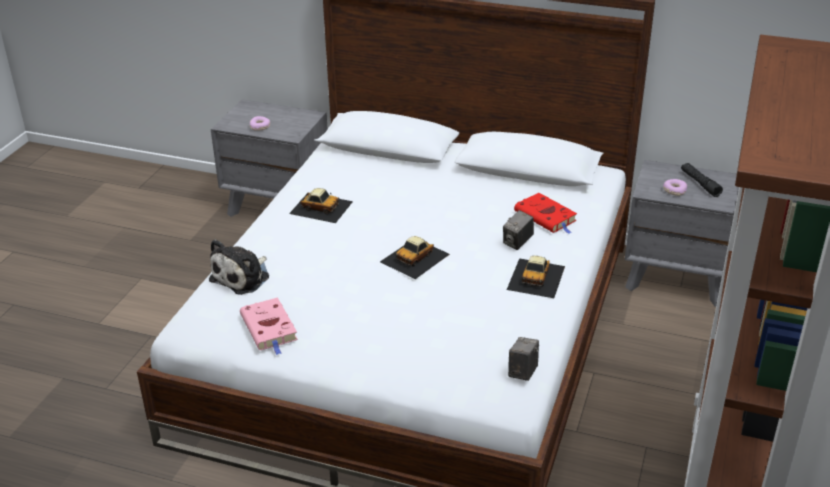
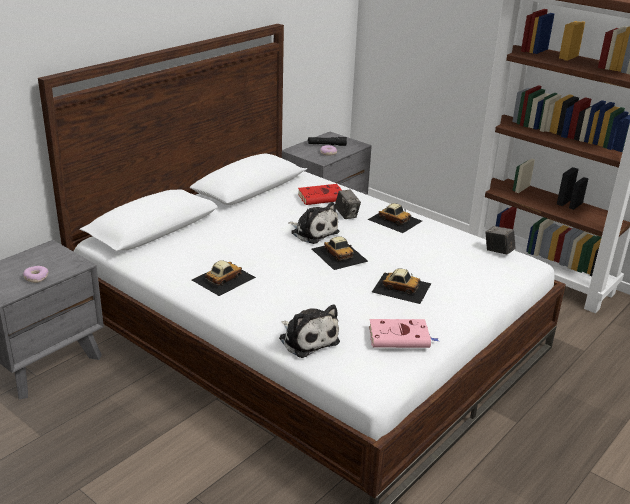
camera: 70 degrees left, 5 degrees down
none -> plush toy [288,202,339,244]
none -> toy car [372,268,431,304]

